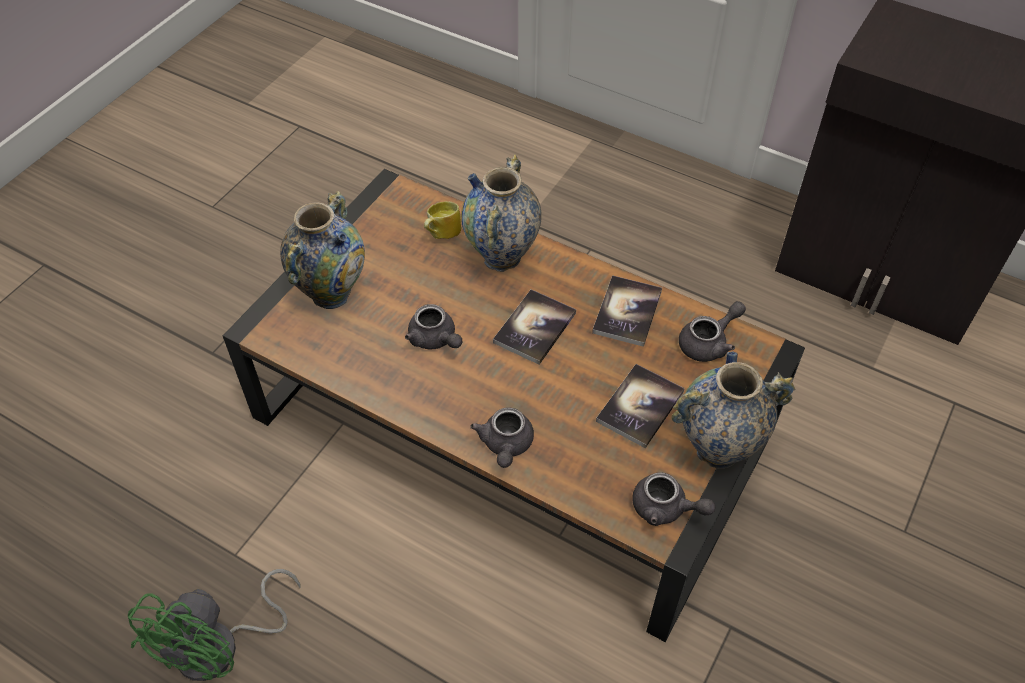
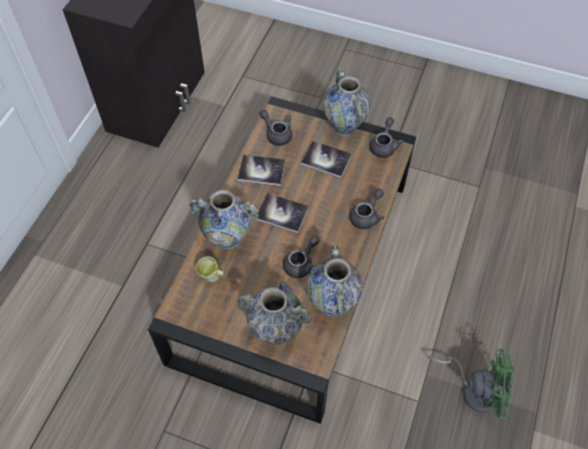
camera: 100 degrees left, 5 degrees up
grey teapot [470,407,534,468] -> grey teapot turned 45 degrees counterclockwise [349,189,384,229]
none -> vase [307,244,363,317]

